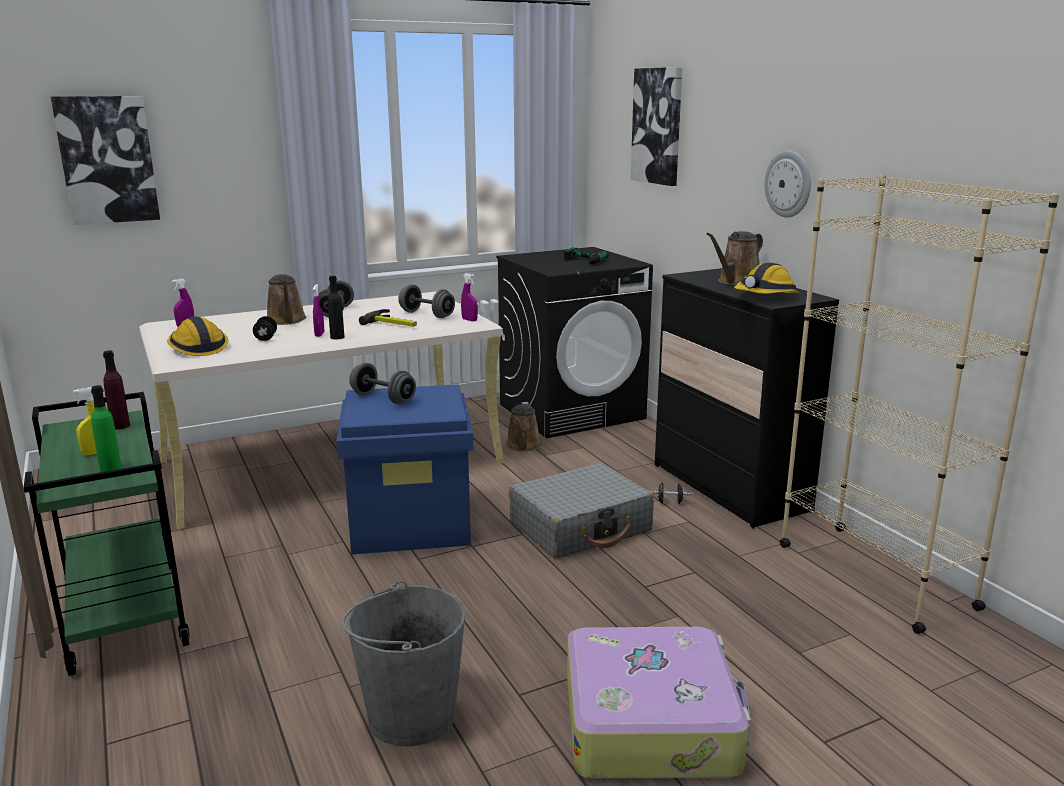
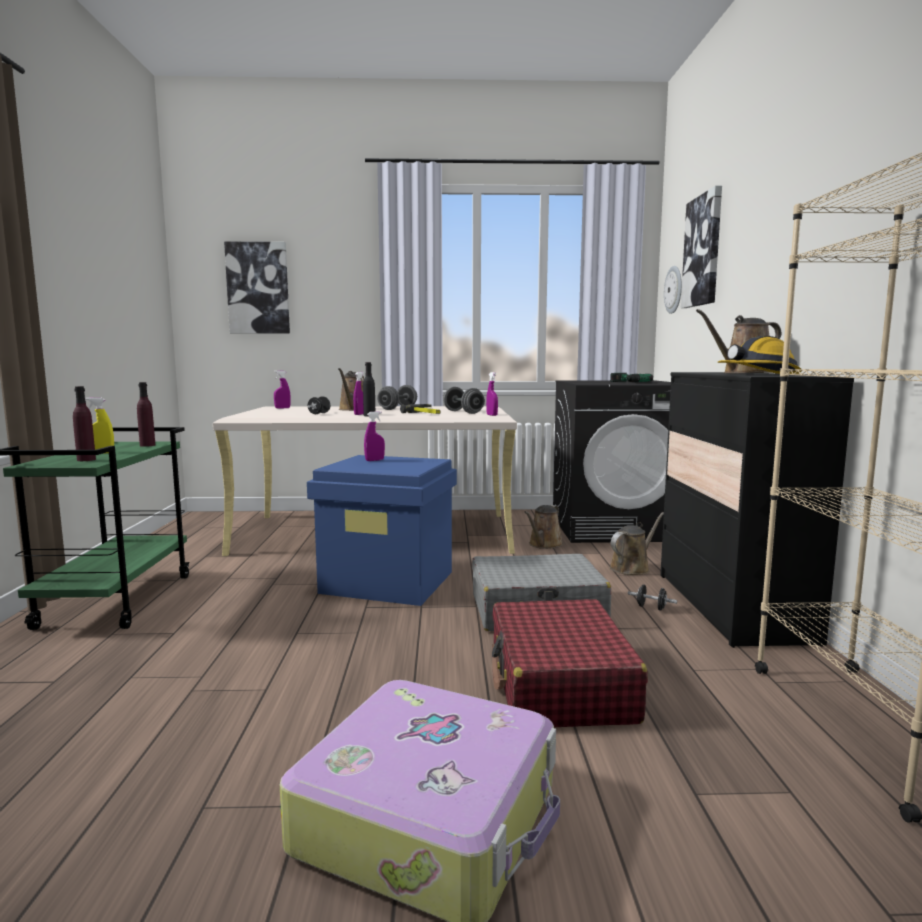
camera: 25 degrees right, 10 degrees down
green bottle [91,385,122,472] -> purple bottle [73,386,96,461]
hard hat [167,316,228,356] -> none
grey bucket [341,581,465,746] -> none
grey dumbbell [349,363,416,404] -> purple spray bottle [364,411,385,461]
wall clock [765,151,811,218] -> wall clock moved to [664,266,682,314]
none -> red suitcase [492,599,648,727]
none -> brown watering can [609,512,664,575]

